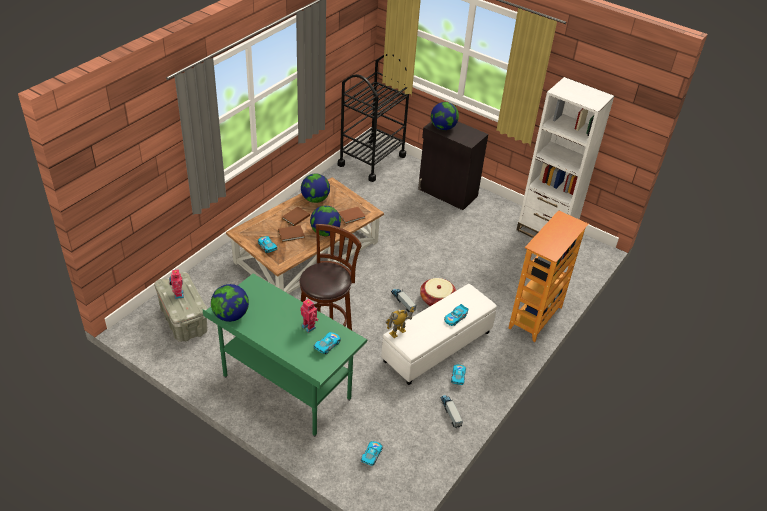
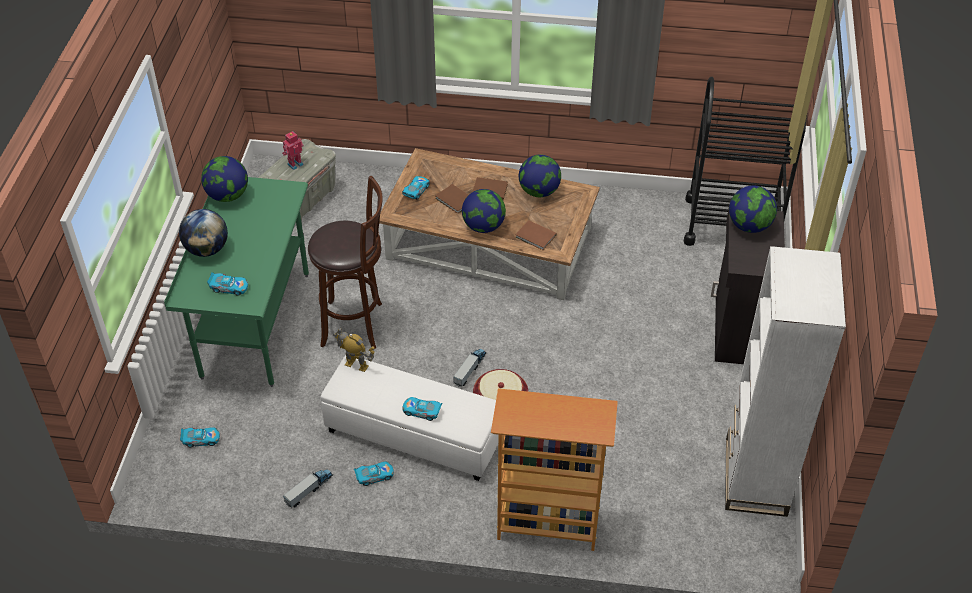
camera: 65 degrees right, 5 degrees up
toy robot [300,299,319,333] -> none
none -> globe [179,209,228,257]

